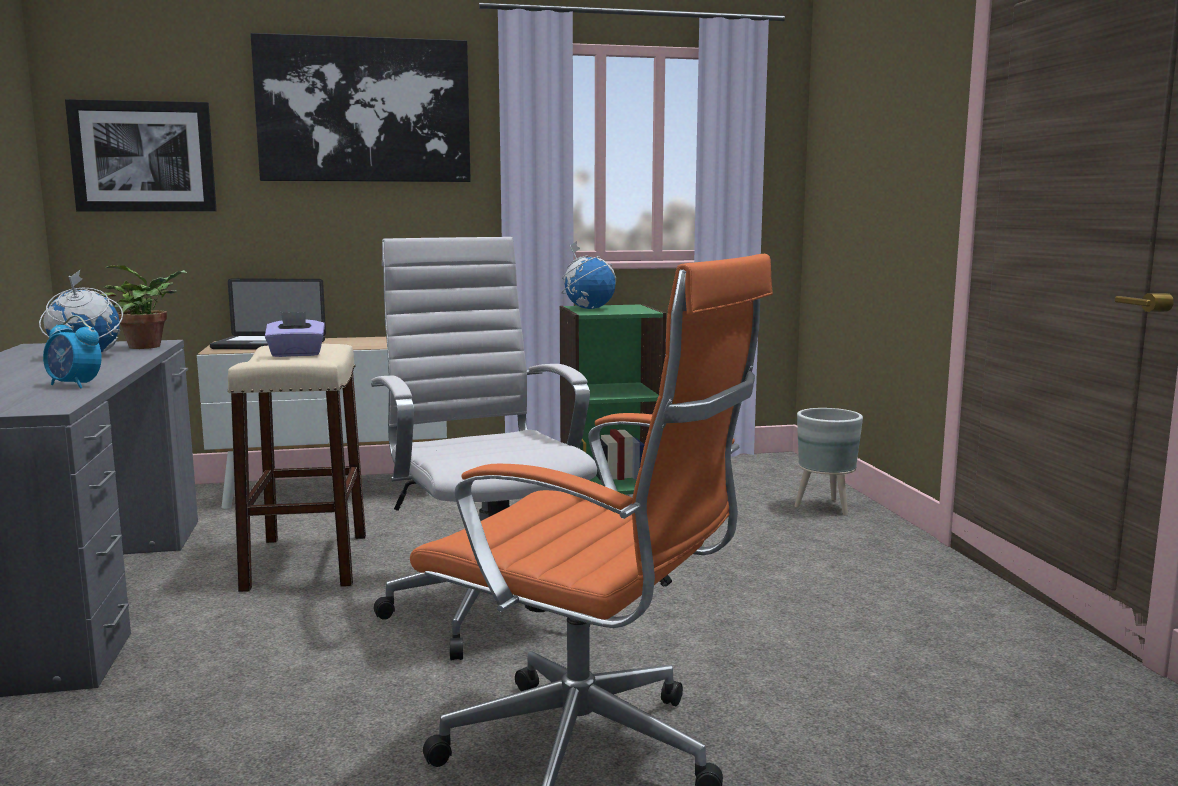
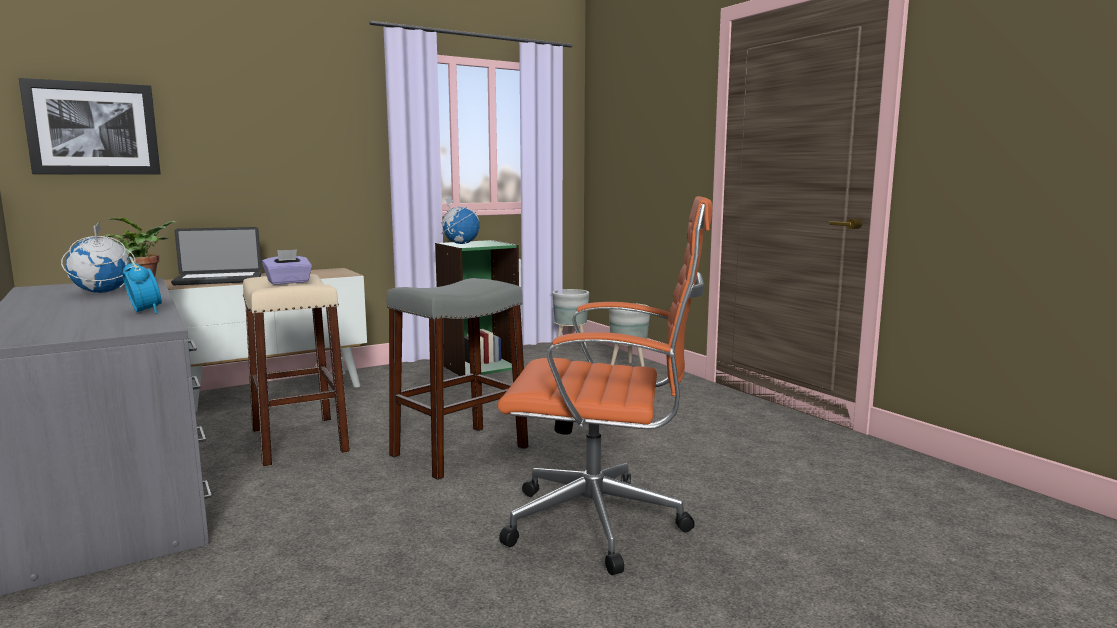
camera: 20 degrees left, 0 degrees up
alarm clock [43,315,102,389] -> alarm clock turned 135 degrees counterclockwise [122,257,162,314]
picture [250,33,471,182] -> none
white office chair [371,237,597,660] -> grey stool [386,278,528,480]
none -> grey planter [552,289,589,349]

